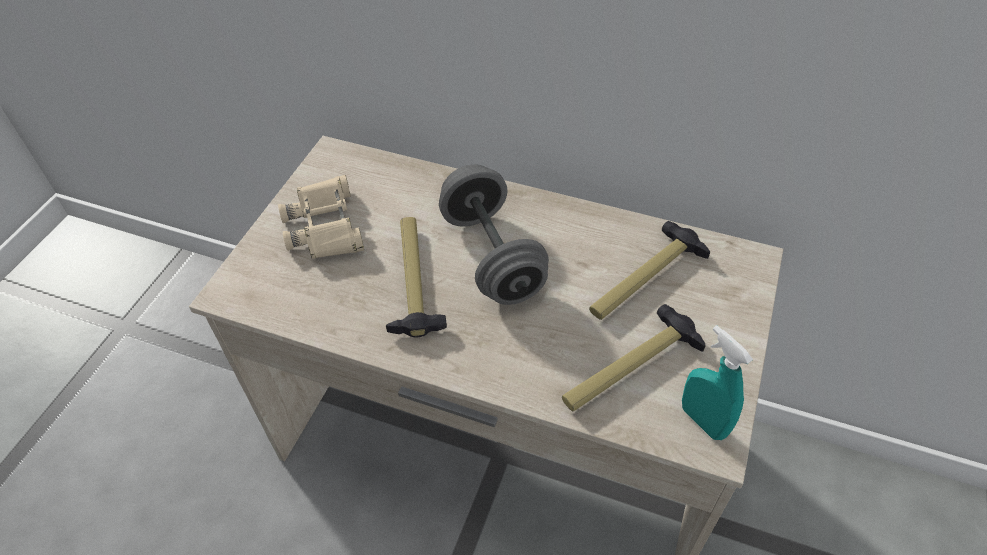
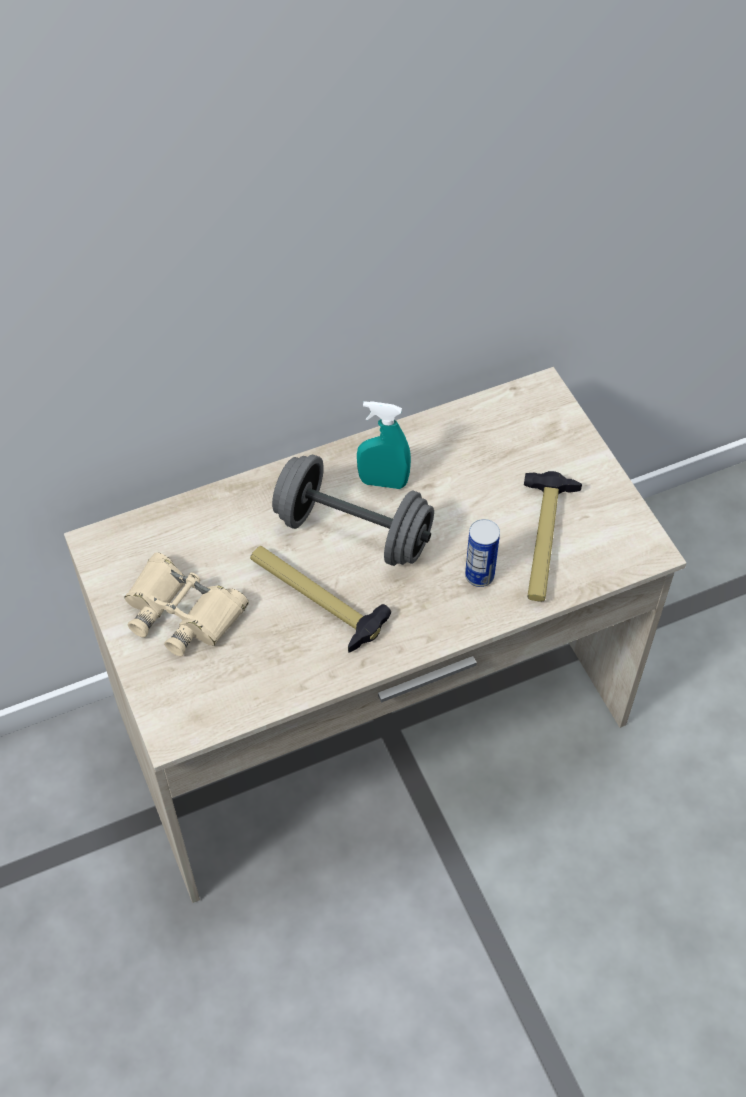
camera: 45 degrees left, 5 degrees up
hammer [589,221,710,320] -> none
turquoise spray bottle [682,325,753,440] -> turquoise spray bottle moved to [357,401,411,489]
none -> can [465,519,500,587]

